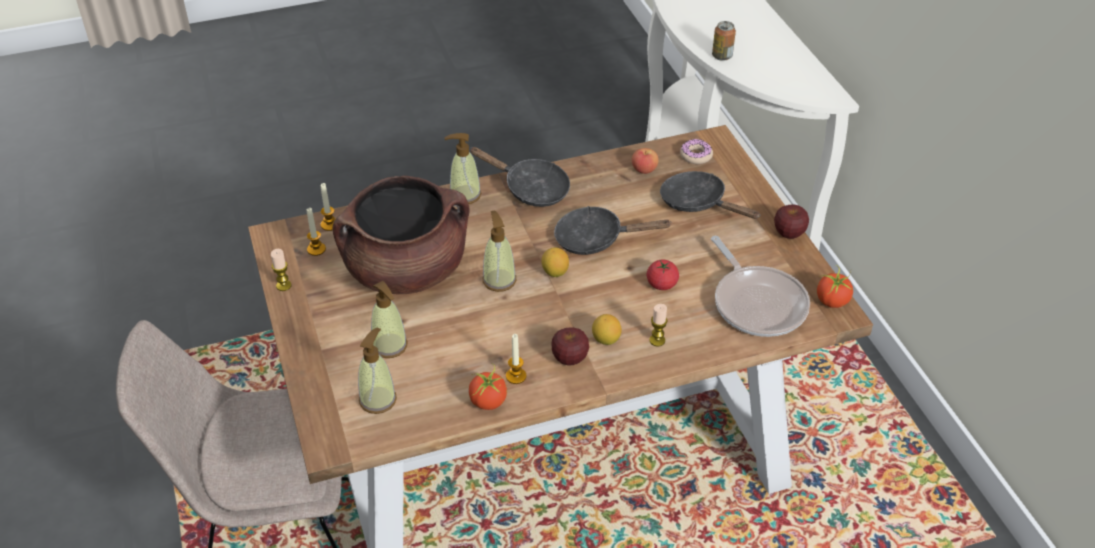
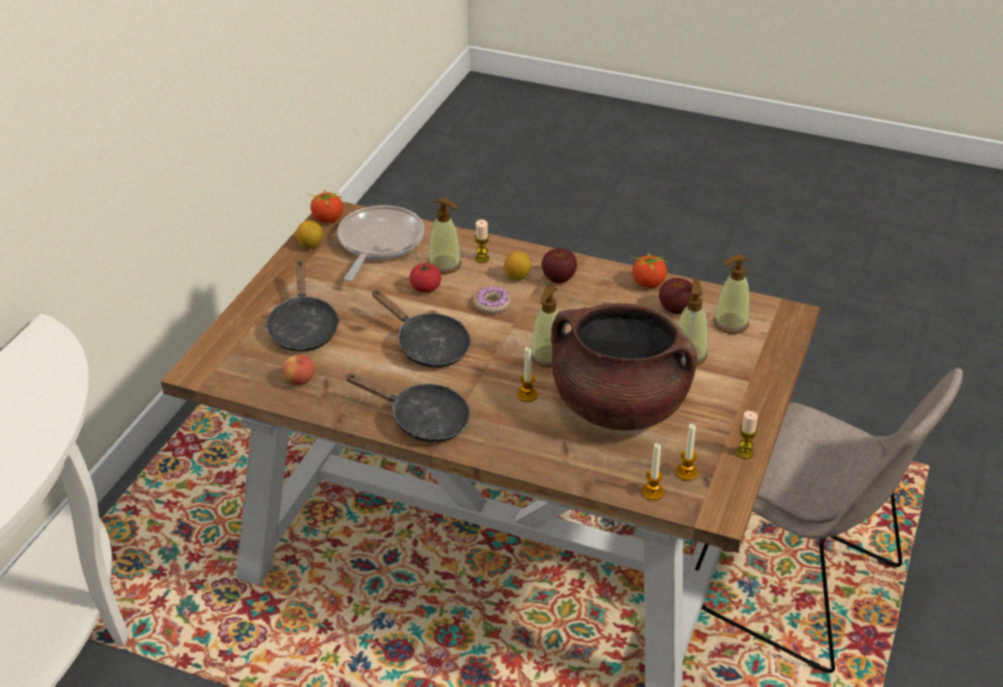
camera: 140 degrees left, 5 degrees down
soap dispenser [444,133,481,204] -> soap dispenser moved to [429,197,461,274]
black frying pan [469,147,570,207] -> black frying pan turned 135 degrees clockwise [345,373,470,443]
candle [506,334,526,384] -> candle moved to [517,347,538,402]
lemon [542,247,569,277] -> lemon moved to [296,220,323,249]
donut [680,139,713,164] -> donut moved to [474,286,511,314]
can [712,21,736,61] -> none
apple [774,204,809,239] -> apple moved to [659,278,693,314]

